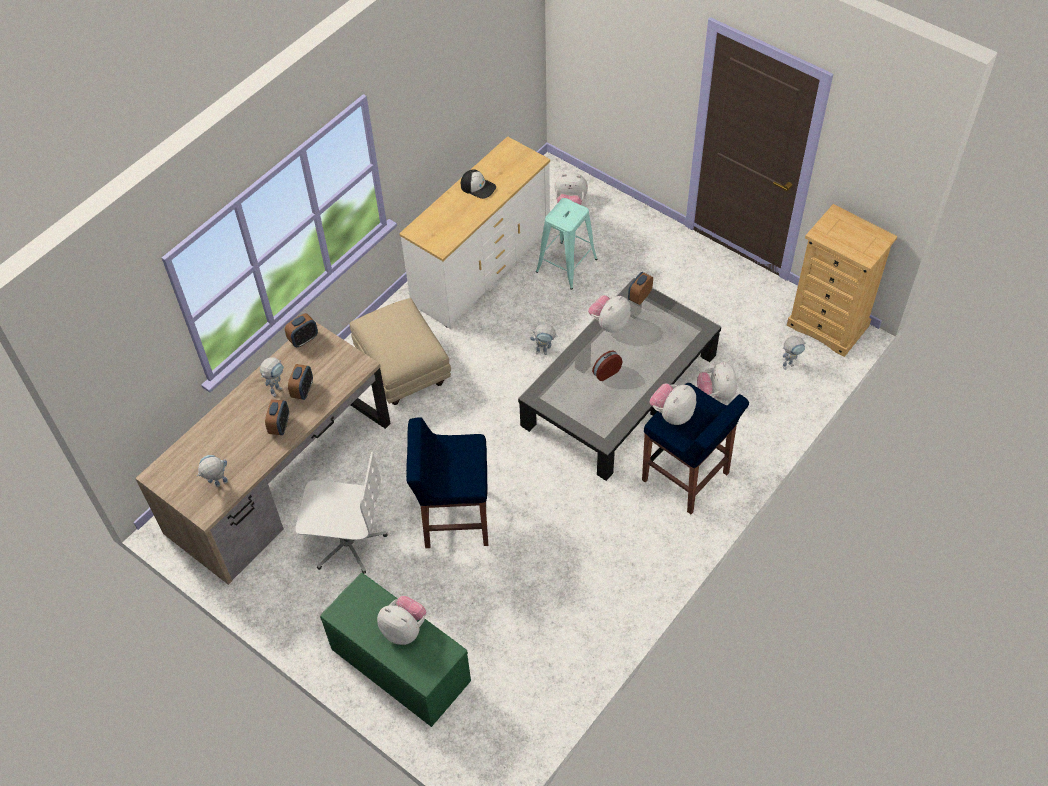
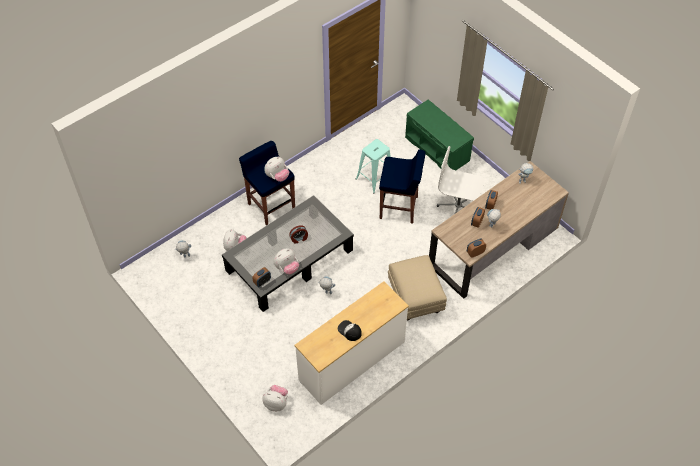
camera: 170 degrees left, 0 degrees up
plush toy [377,596,426,645] -> none
turquoise stool [536,198,597,290] -> turquoise stool moved to [356,139,391,193]
beige dresser [787,204,898,357] -> none

